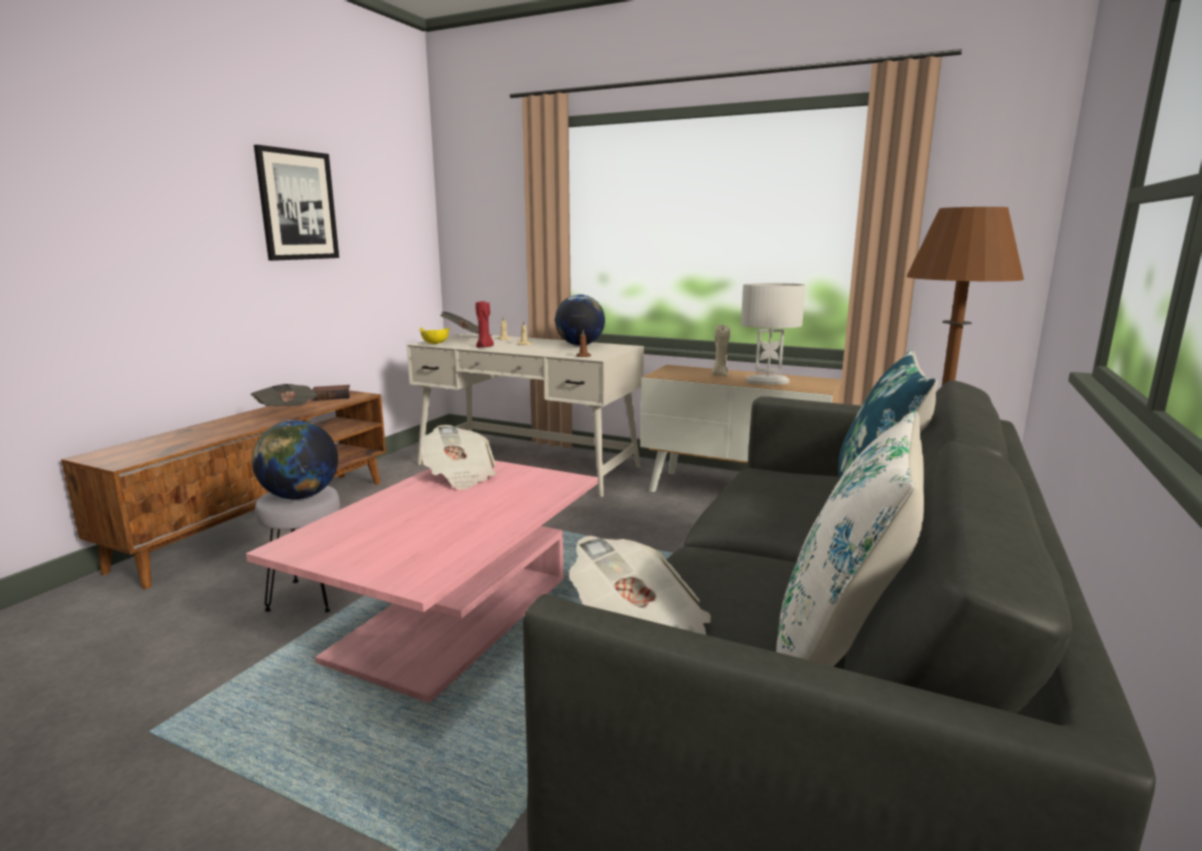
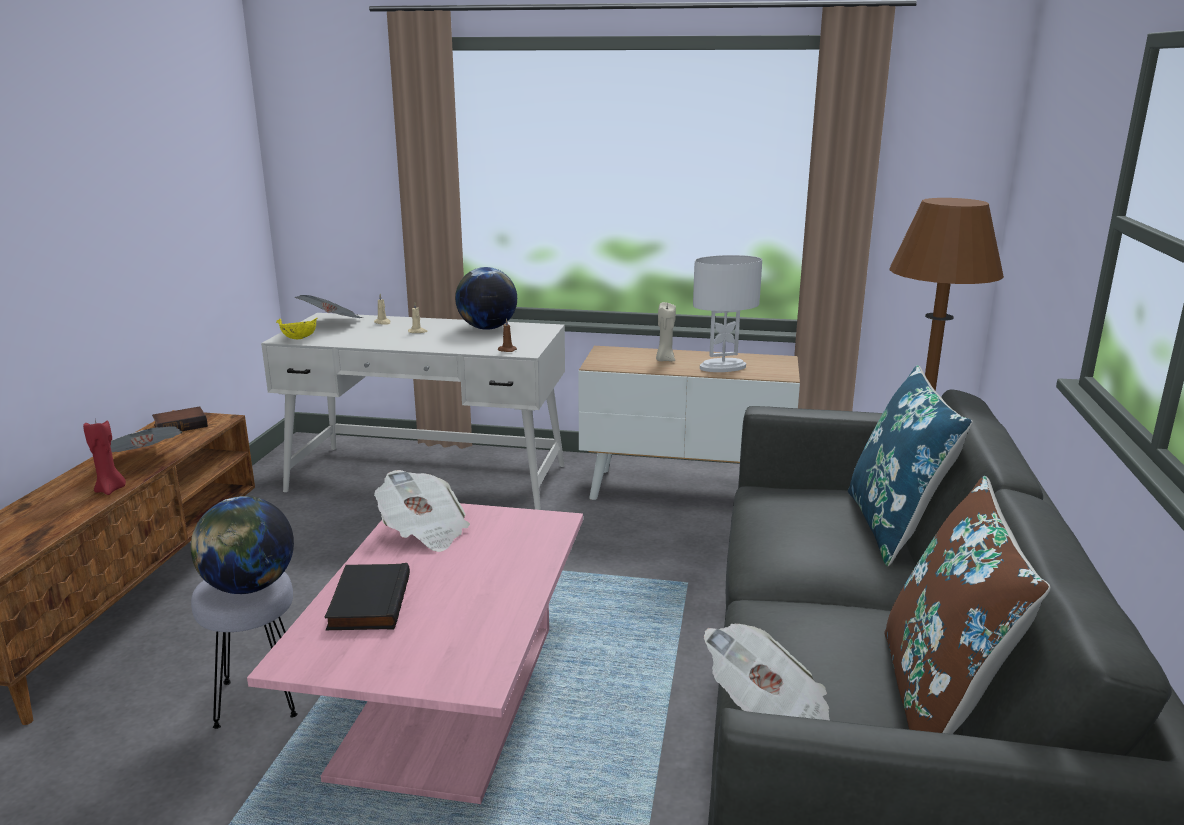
camera: 15 degrees left, 5 degrees up
picture [254,145,339,261] -> none
red candle [475,300,494,348] -> red candle moved to [83,420,126,495]
white pillow [776,411,924,666] -> brown pillow [885,476,1051,734]
none -> black book [325,563,410,630]

